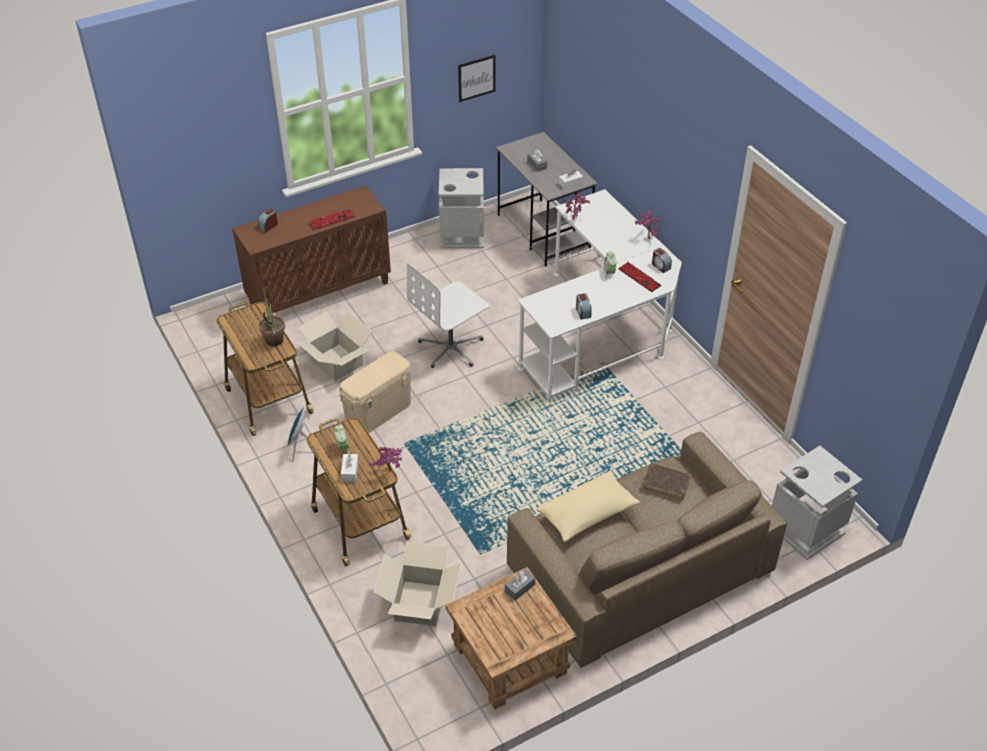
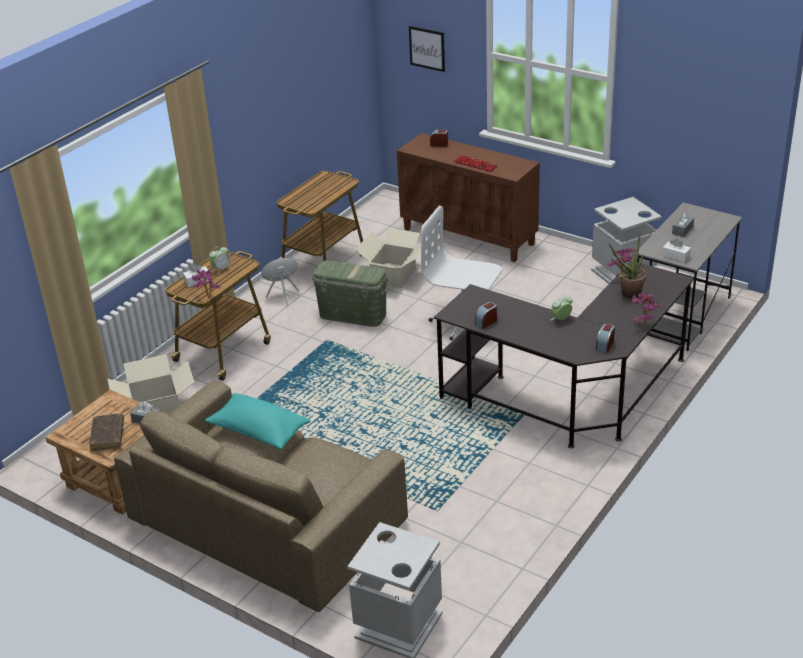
camera: 65 degrees right, 10 degrees down
potted plant [259,287,285,346] -> potted plant moved to [609,233,646,298]
beige storage box [339,352,412,433] -> green storage box [312,261,388,327]
picture [458,55,496,102] -> picture moved to [409,26,445,72]
white desk [518,189,682,404] -> black desk [434,262,694,448]
beige pillow [536,471,640,542] -> turquoise pillow [205,393,310,450]
keyboard [618,262,662,292] -> none
brown book [643,463,691,500] -> brown book moved to [89,414,124,451]

